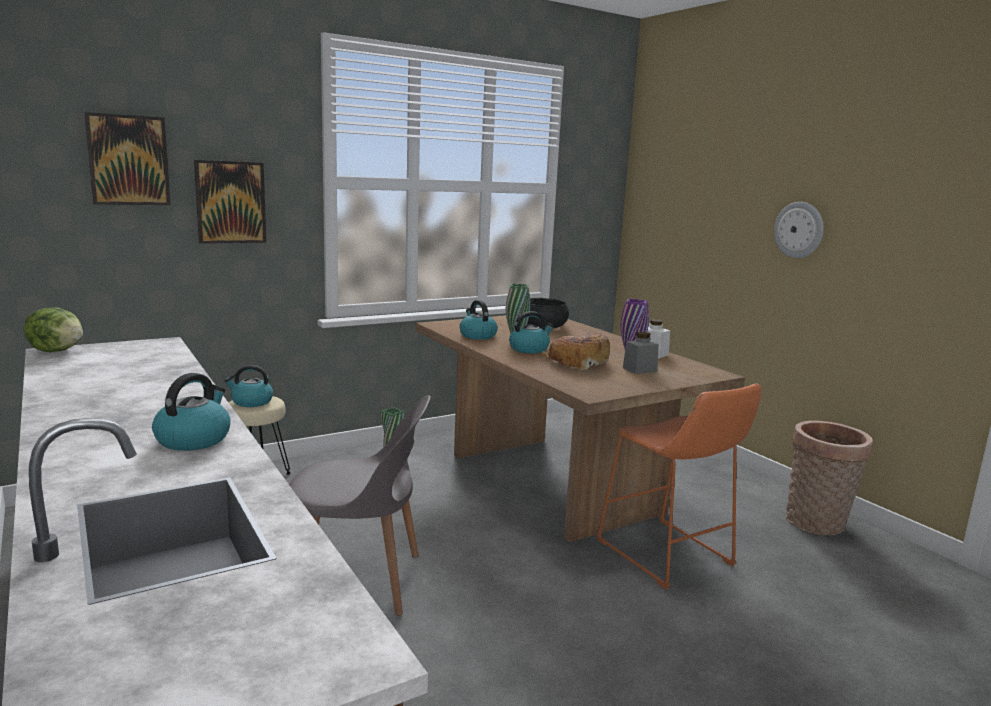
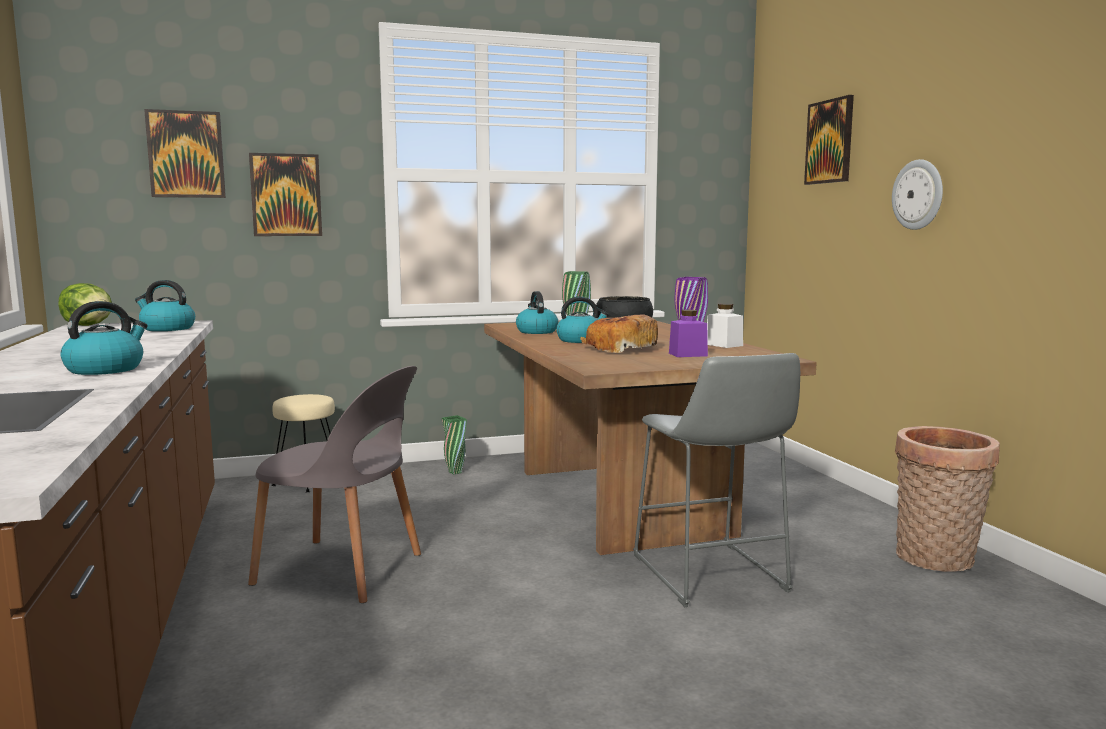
camera: 15 degrees right, 5 degrees down
kettle [224,365,273,407] -> kettle moved to [135,280,195,331]
orange stool [596,384,761,590] -> grey stool [633,353,800,607]
grey jar [623,332,659,374] -> purple jar [669,310,708,357]
none -> picture [804,95,854,185]

